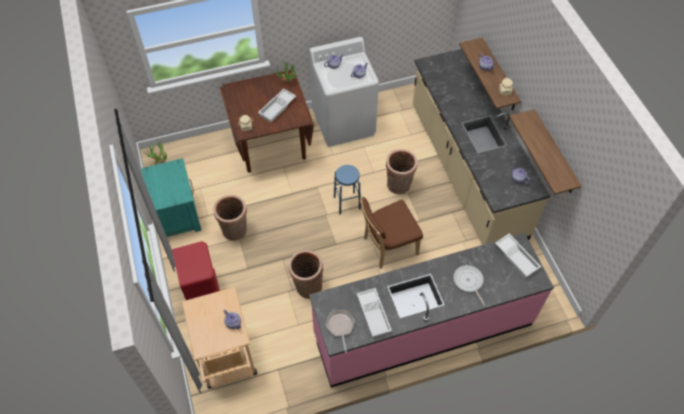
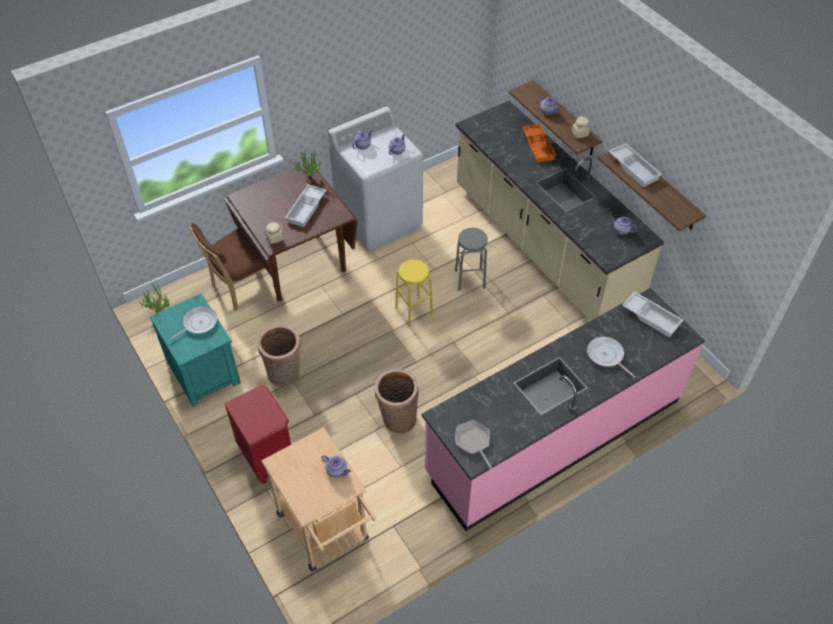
camera: 15 degrees left, 5 degrees down
blue stool [334,165,361,214] -> yellow stool [395,260,433,326]
white tray [357,288,392,338] -> white tray moved to [609,143,662,187]
brown chair [360,197,423,269] -> brown chair moved to [189,223,266,311]
basket [386,149,417,194] -> grey stool [455,228,488,291]
none -> frying pan [169,306,217,340]
none -> orange tray [522,124,557,163]

